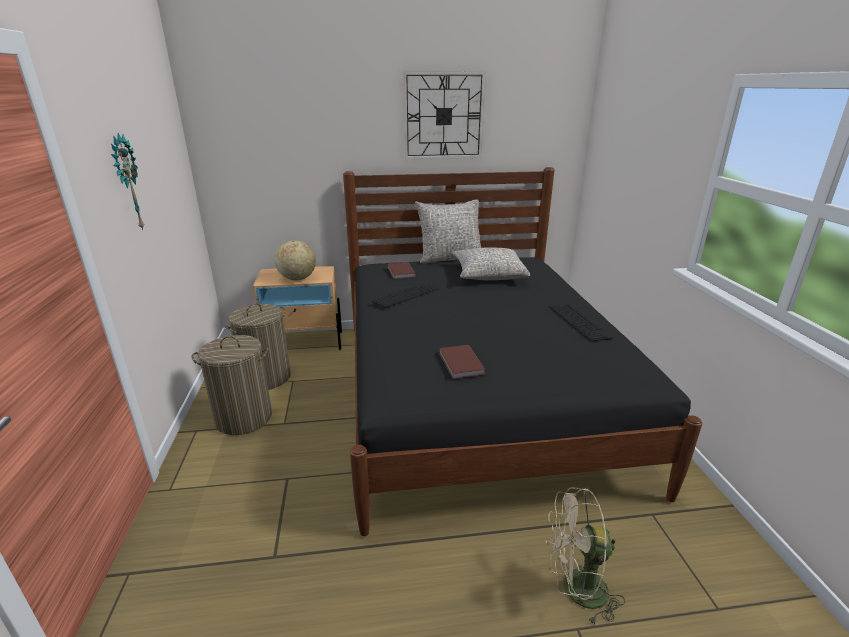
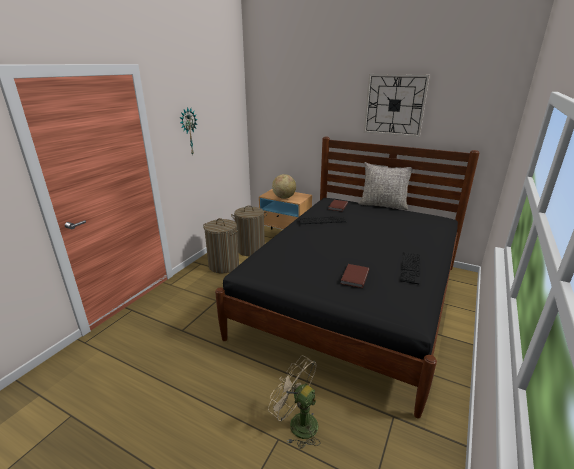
camera: 35 degrees right, 0 degrees up
brown book [439,345,486,379] -> brown book moved to [340,264,369,288]
grey pillow [452,248,530,280] -> none

